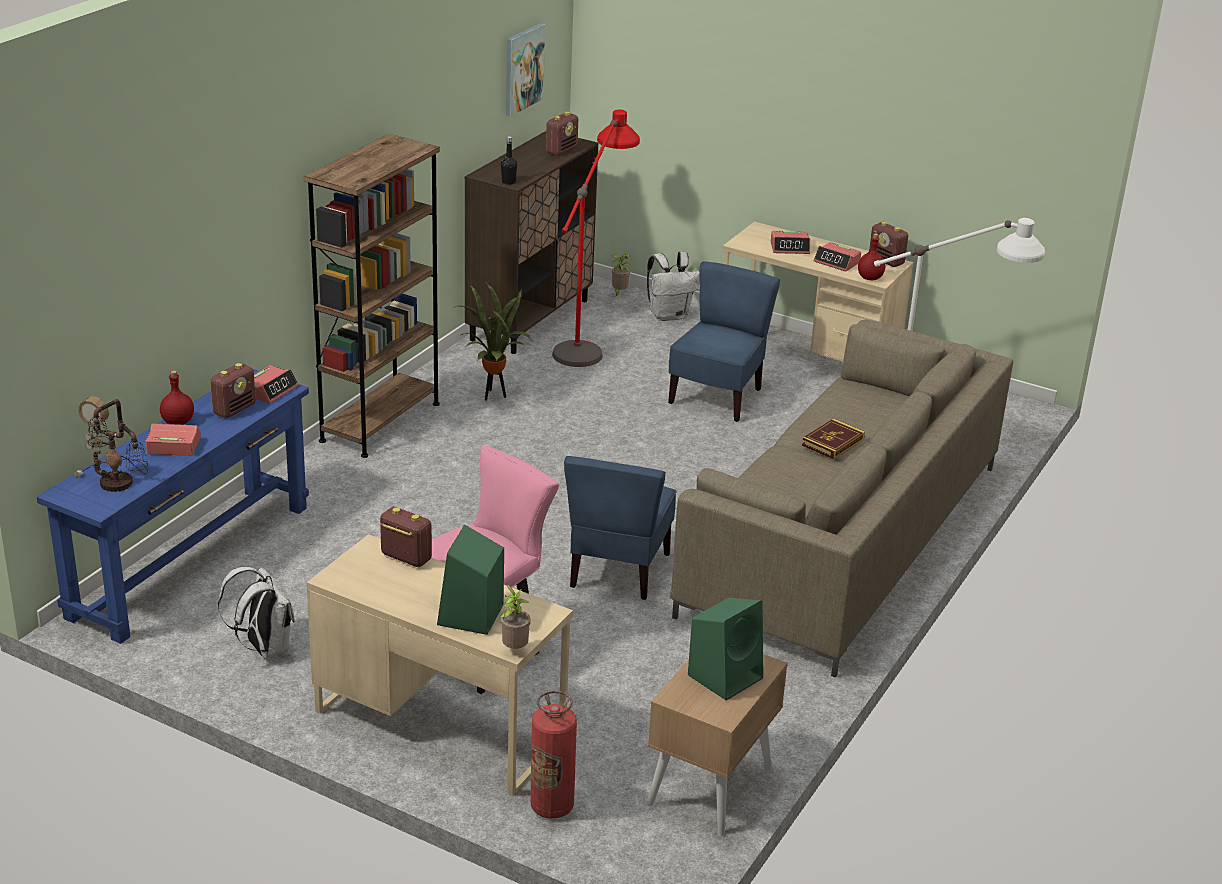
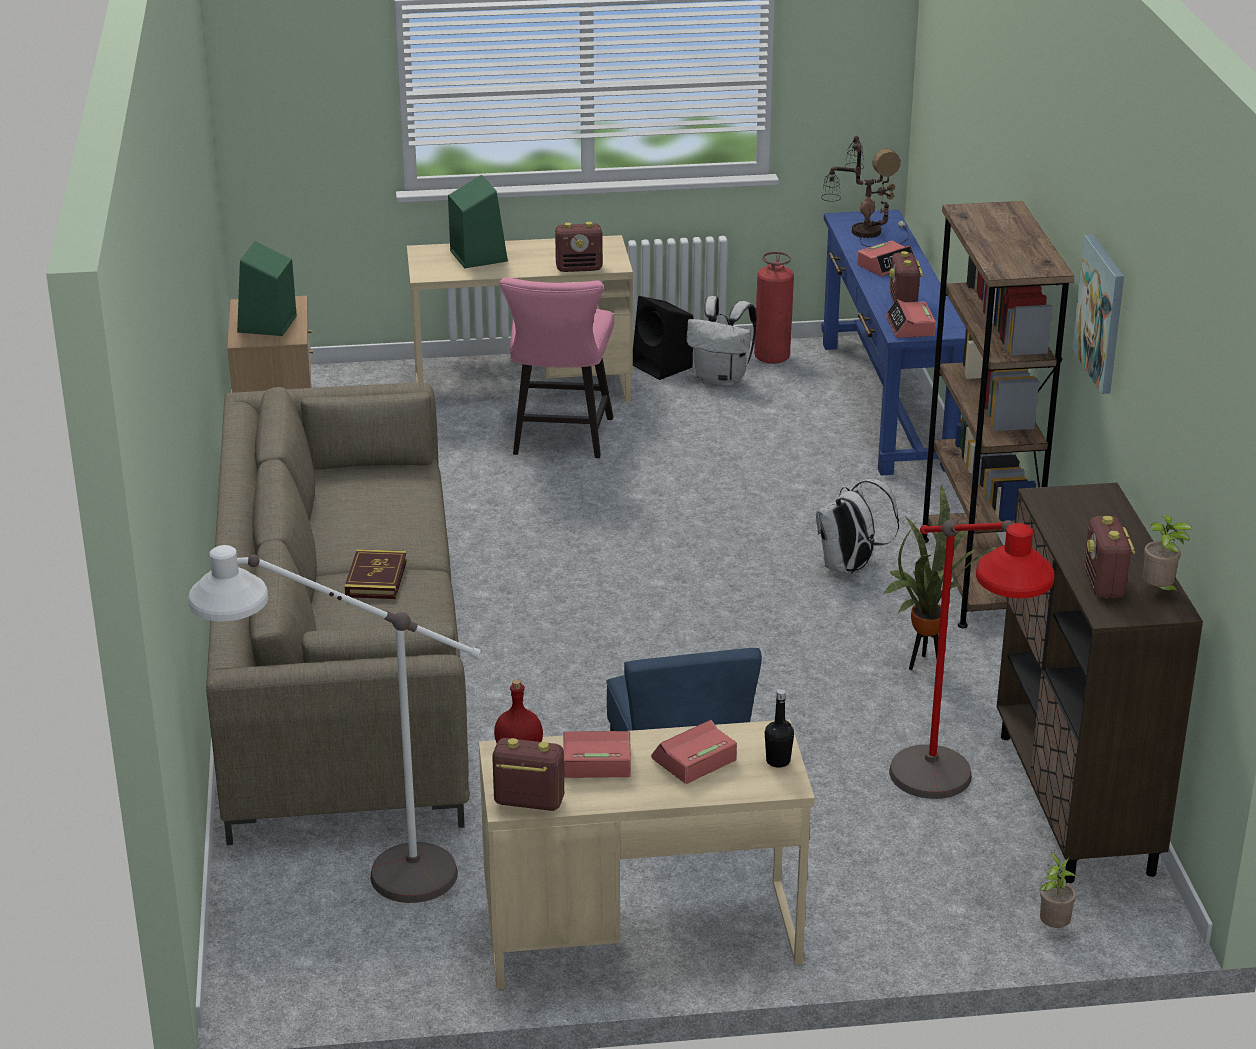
camera: 145 degrees right, 0 degrees up
red bottle [160,370,194,425] -> none
potted plant [500,584,531,649] -> potted plant moved to [1143,515,1192,594]
black bottle [501,136,517,185] -> black bottle moved to [765,689,794,768]
picture [506,23,545,116] -> picture moved to [1072,234,1124,394]
fire extinguisher [530,690,577,819] -> fire extinguisher moved to [754,251,794,364]
blue chair [564,456,676,600] -> none
white backpack [647,251,700,321] -> white backpack moved to [816,479,899,575]
none -> black speaker [633,296,694,380]

